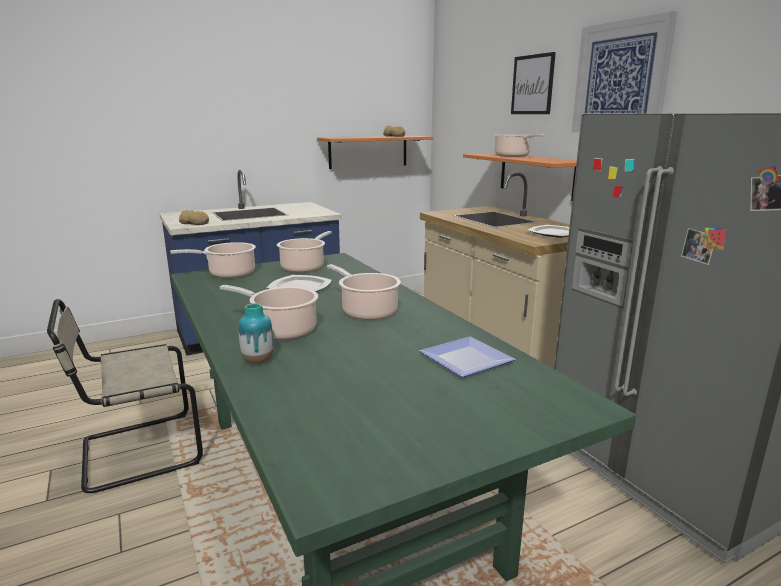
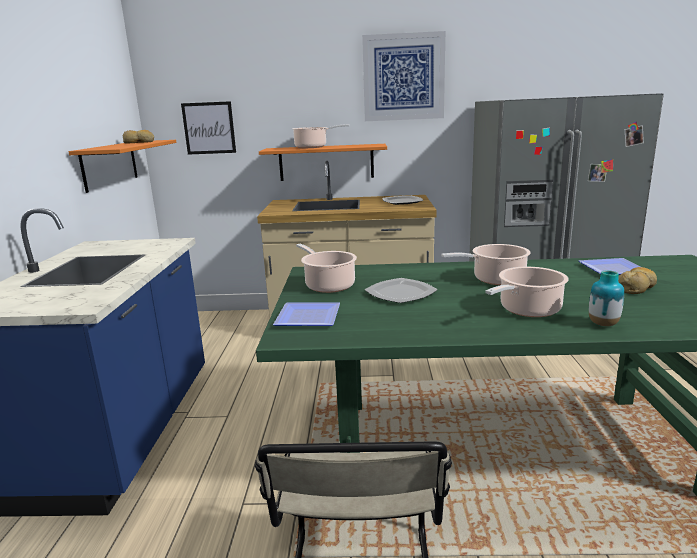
camera: 60 degrees left, 0 degrees up
cooking pot [170,242,256,278] -> plate [273,302,340,326]
bread [179,210,209,225] -> bread moved to [618,267,657,294]
picture [511,52,556,114] -> picture moved to [181,101,236,155]

